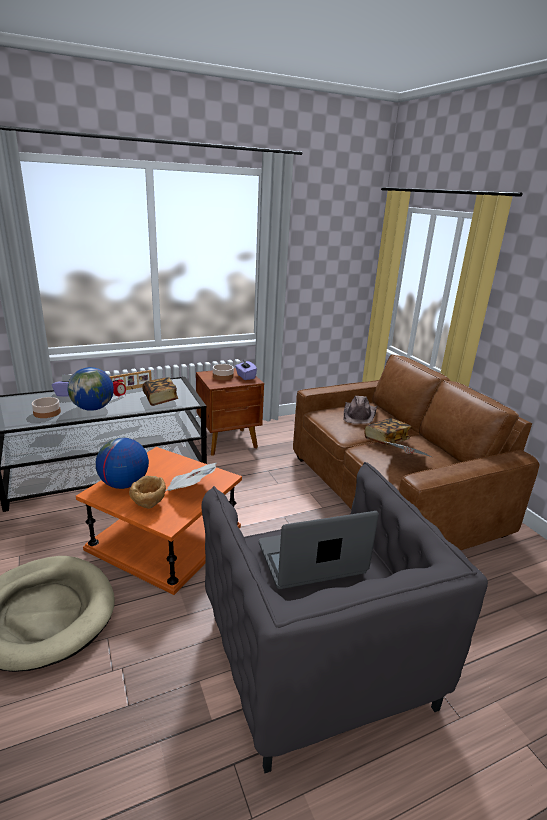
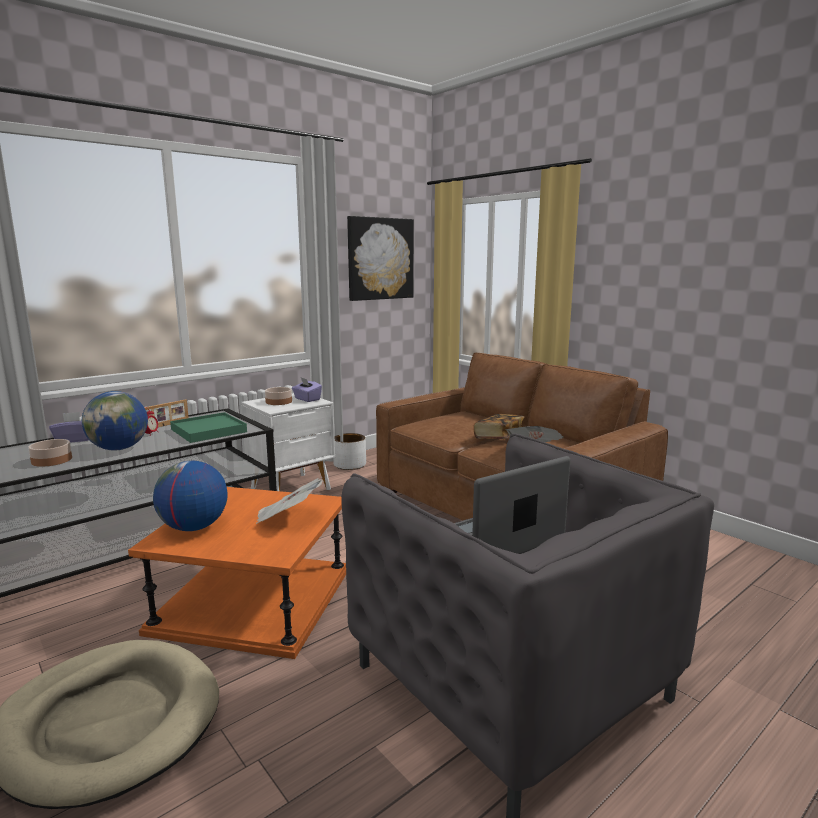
camera: 15 degrees left, 10 degrees down
brown bowl [129,476,166,509] -> none
book [142,377,178,406] -> green tray [170,412,247,443]
brown nightstand [196,368,264,456] -> white nightstand [241,393,335,491]
brown hat [343,396,378,424] -> none
none -> white planter [333,433,366,470]
none -> picture [347,216,414,301]

